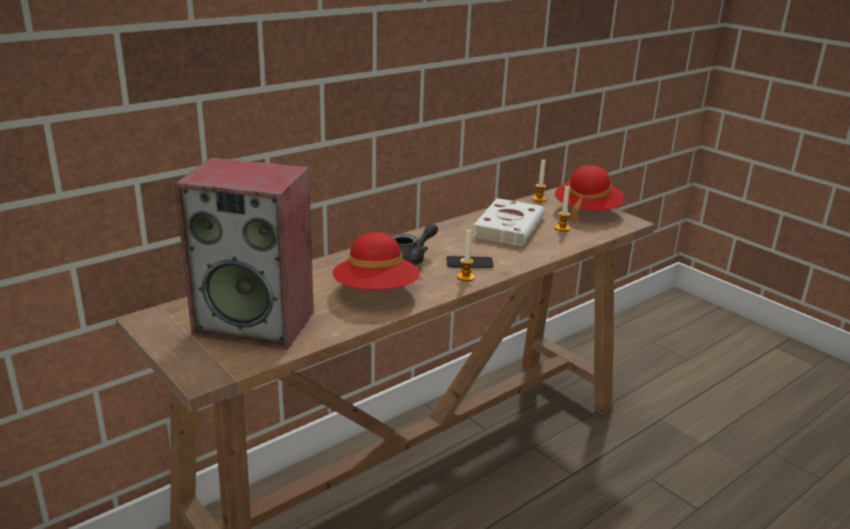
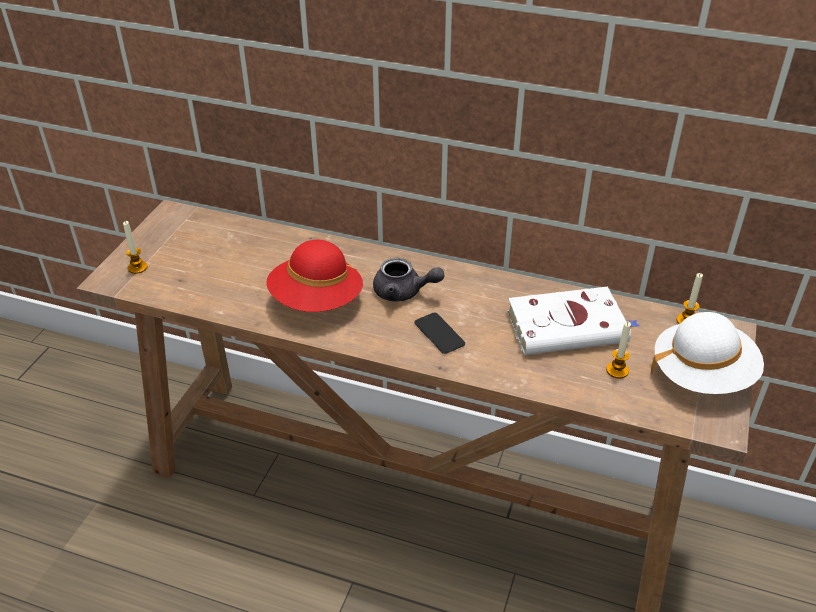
camera: 60 degrees right, 15 degrees up
speaker [175,158,314,349] -> none
candle [457,229,475,281] -> candle moved to [123,221,147,274]
red hat [555,165,624,222] -> white hat [651,312,764,394]

